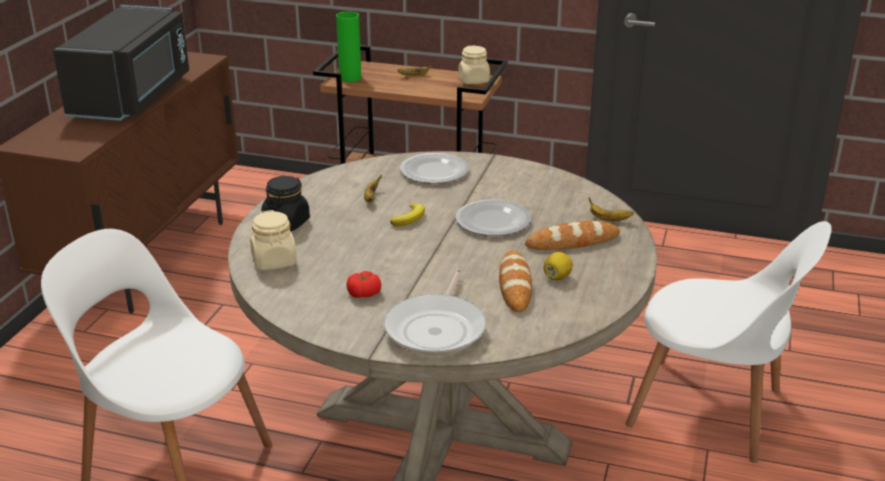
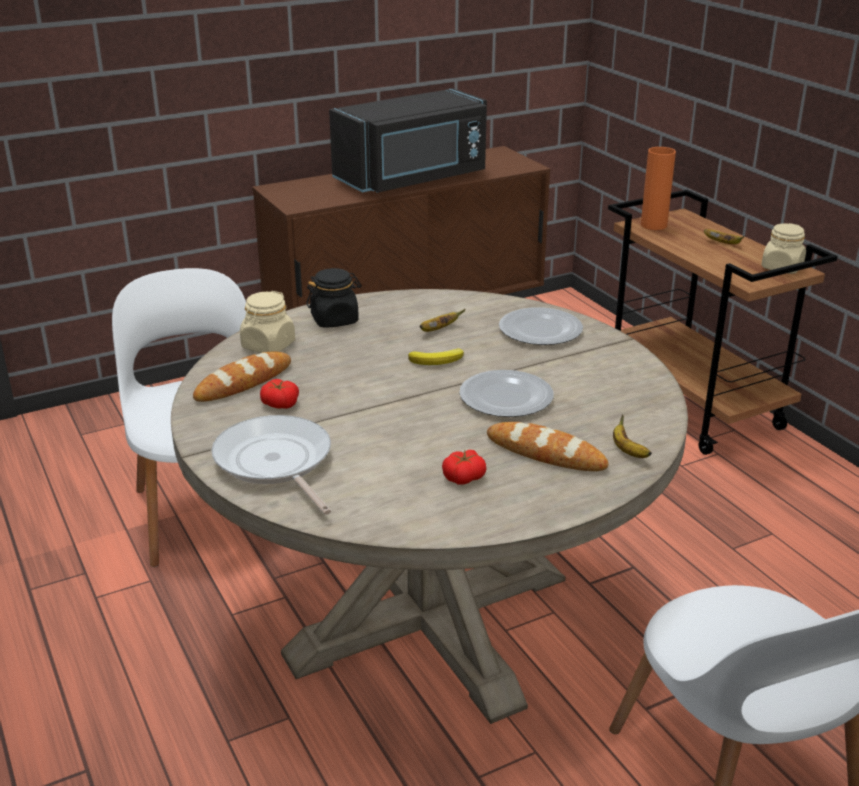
camera: 45 degrees right, 0 degrees up
green vase [336,12,361,82] -> orange vase [641,147,676,230]
frying pan [384,269,486,356] -> frying pan turned 90 degrees clockwise [212,415,331,515]
bread [499,250,532,312] -> bread moved to [193,352,291,402]
lemon [544,252,573,280] -> tomato [442,450,487,485]

